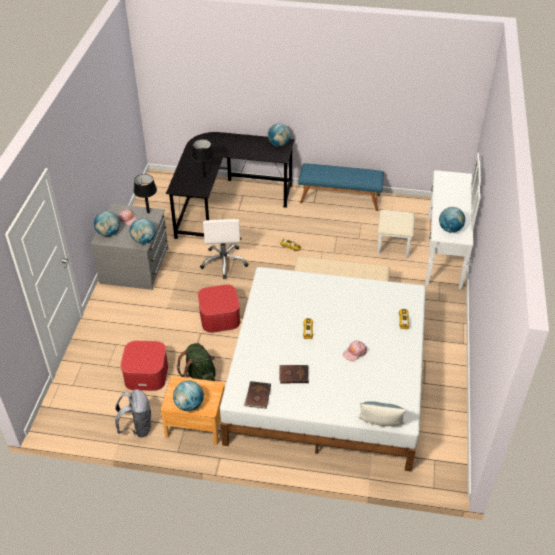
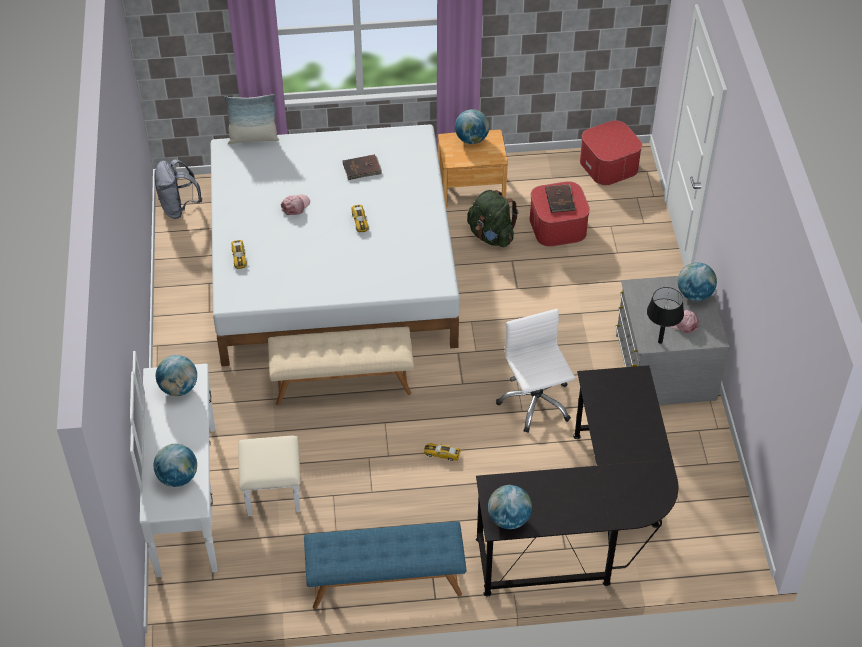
camera: 165 degrees right, 5 degrees up
grey backpack [115,389,151,437] -> grey backpack moved to [154,159,202,219]
globe [130,218,156,244] -> globe moved to [153,444,197,487]
black table lamp [192,139,214,178] -> none
ottoman [198,284,240,333] -> ottoman moved to [580,120,642,185]
brown book [244,381,271,409] -> brown book moved to [545,184,575,213]

